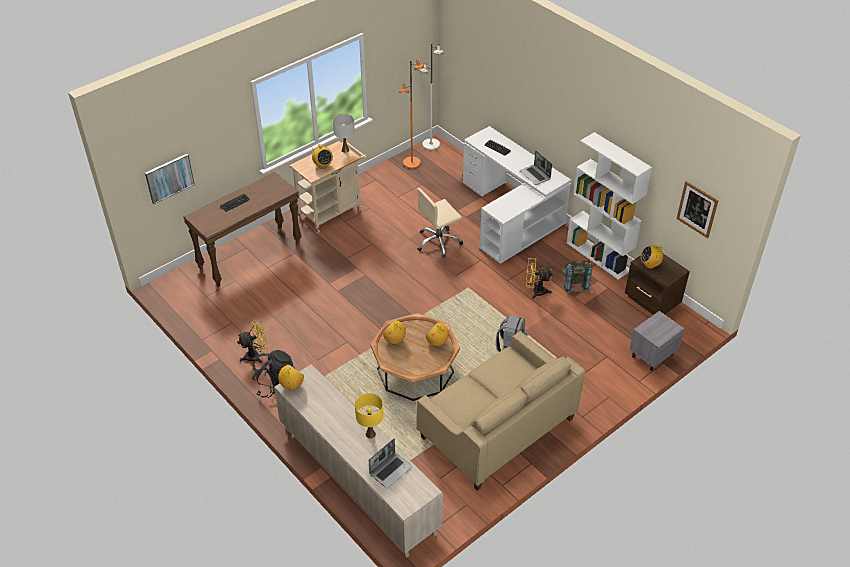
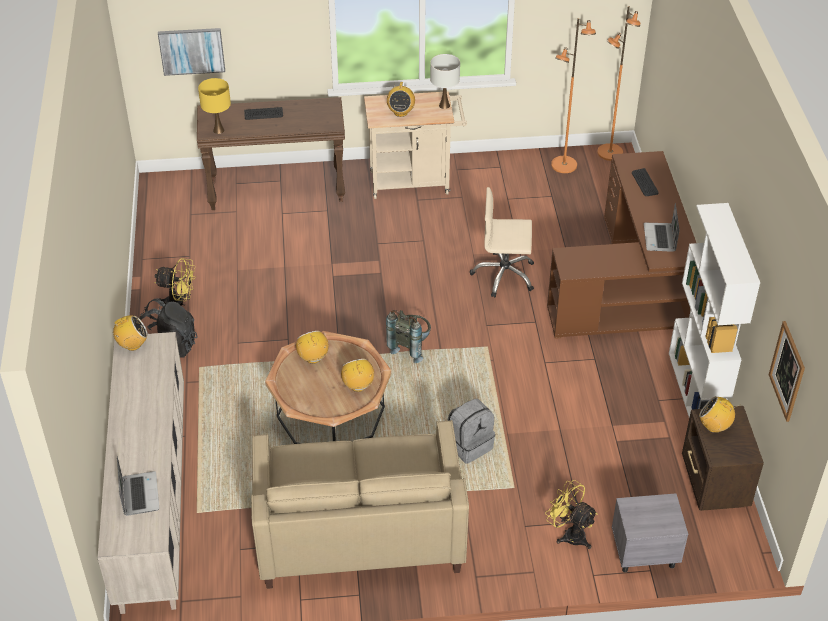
camera: 35 degrees right, 0 degrees up
yellow table lamp [355,393,383,439] -> yellow table lamp moved to [198,78,231,134]
laptop [369,438,412,488] -> laptop turned 90 degrees counterclockwise [117,456,159,516]
white floor lamp [419,43,444,150] -> orange floor lamp [597,6,640,161]
white desk [463,126,571,265] -> brown desk [547,151,696,339]
yellow fan [526,258,553,299] -> yellow fan moved to [545,480,598,549]
grey backpack [563,260,593,293] -> grey backpack moved to [386,310,431,363]

